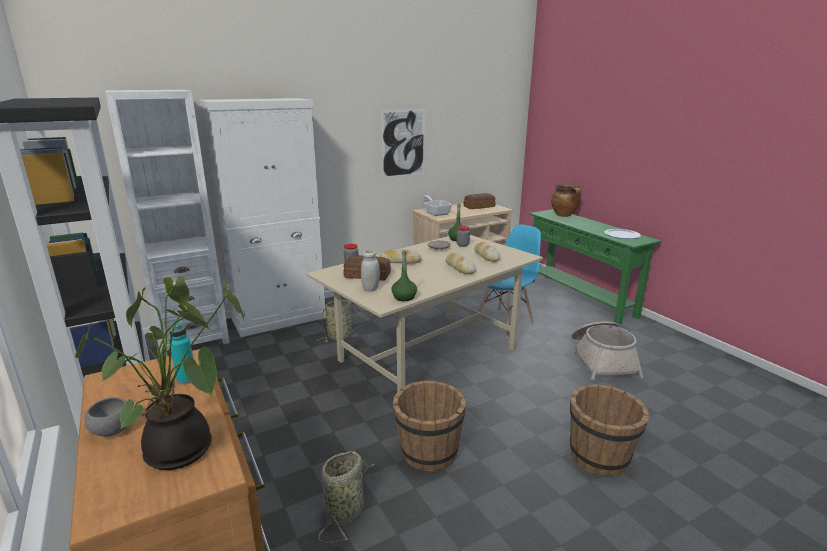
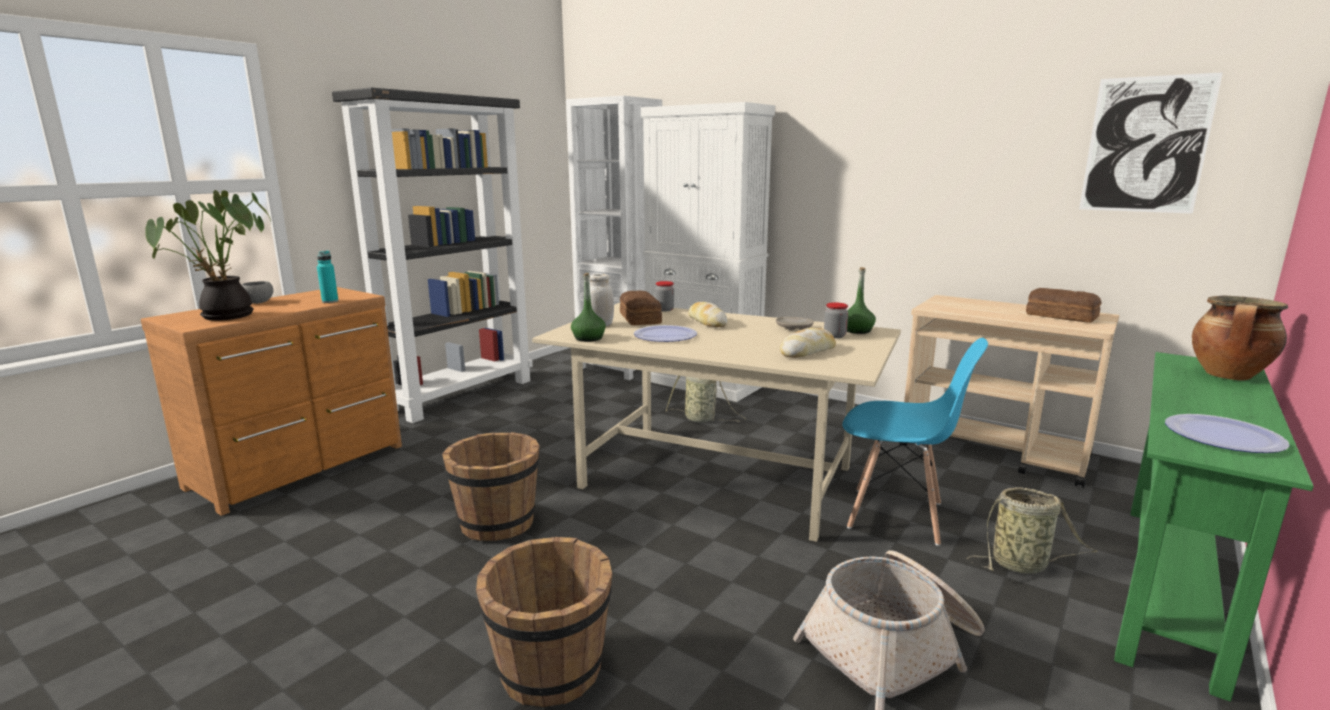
camera: 65 degrees right, 5 degrees down
basket [319,451,375,542] -> basket moved to [967,487,1098,574]
picture [381,109,425,178] -> picture moved to [1079,72,1223,214]
frying pan [423,195,452,216] -> none
bread [446,253,476,274] -> none
none -> plate [634,325,697,342]

